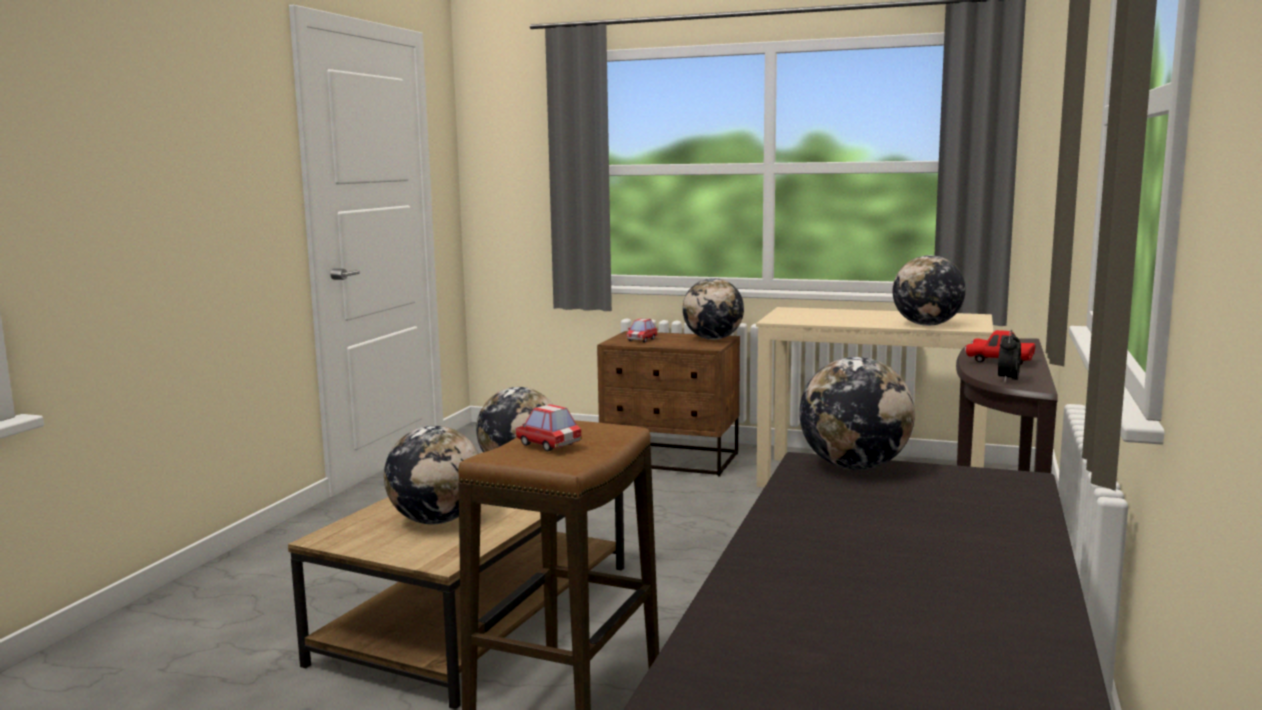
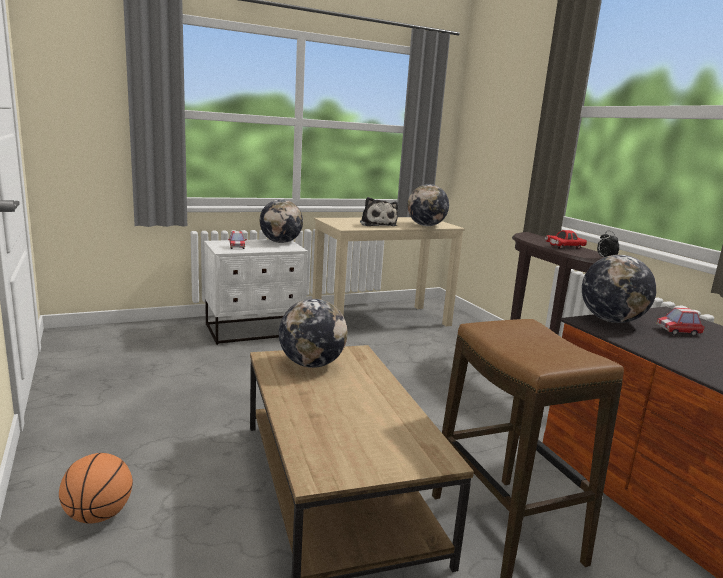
camera: 45 degrees left, 5 degrees up
globe [384,426,479,524] -> none
toy car [515,404,582,451] -> toy car moved to [656,308,705,336]
brown nightstand [597,331,740,476] -> white nightstand [204,239,308,345]
none -> basketball [59,453,133,524]
none -> plush toy [360,197,398,226]

